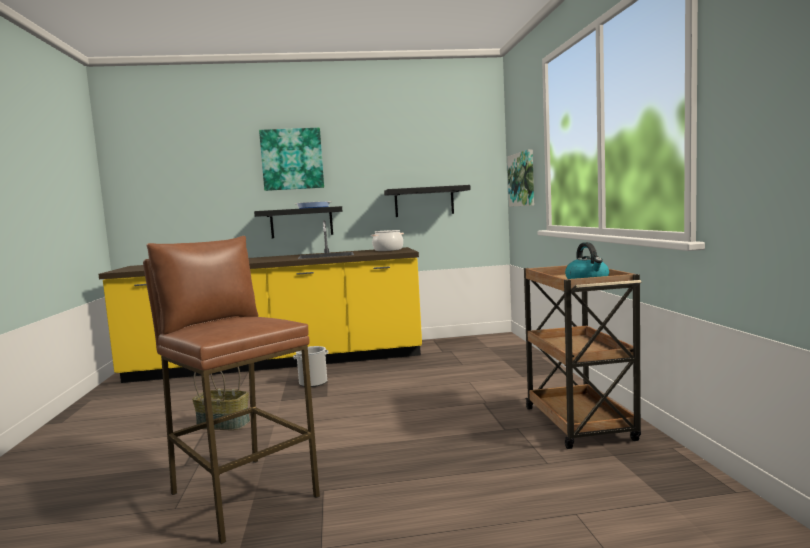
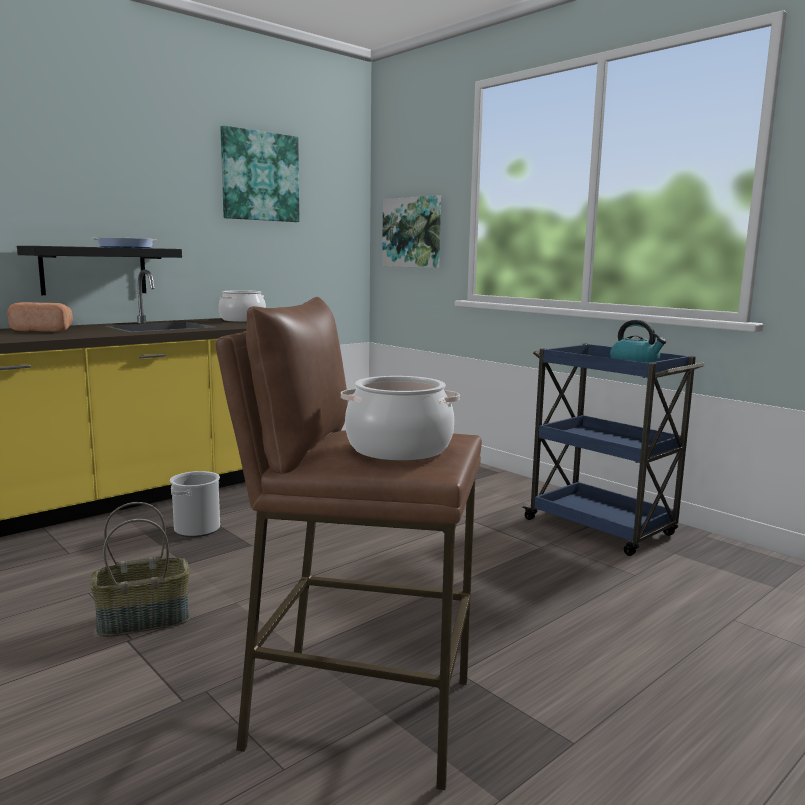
camera: 35 degrees left, 5 degrees up
picture [259,128,324,191] -> picture moved to [220,126,299,222]
black shelf [384,185,471,217] -> none
brown cart [524,265,641,449] -> blue cart [522,343,705,556]
none -> bread [7,302,73,332]
none -> cooking pot [341,376,460,461]

